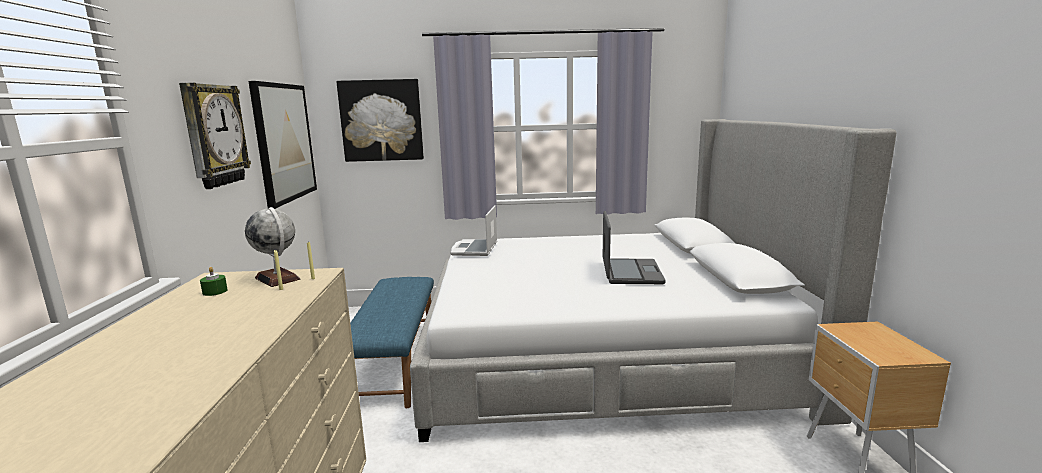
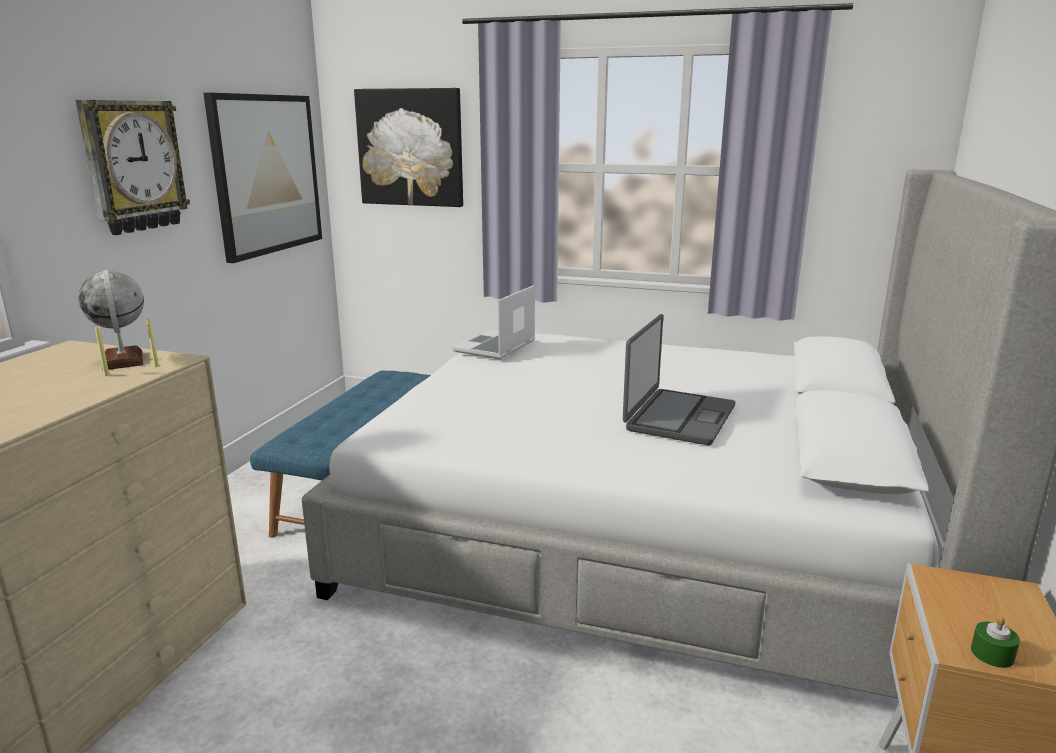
camera: 20 degrees right, 5 degrees up
green candle [200,267,228,296] -> green candle moved to [971,616,1020,668]

